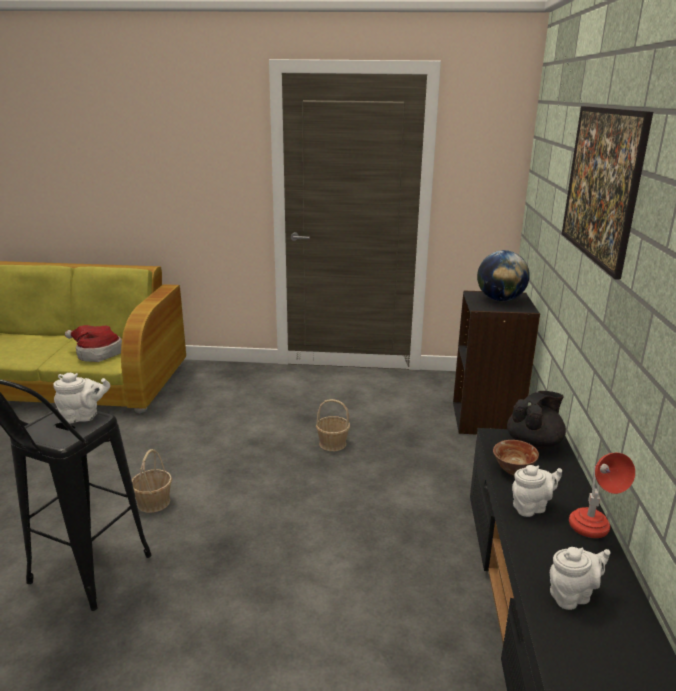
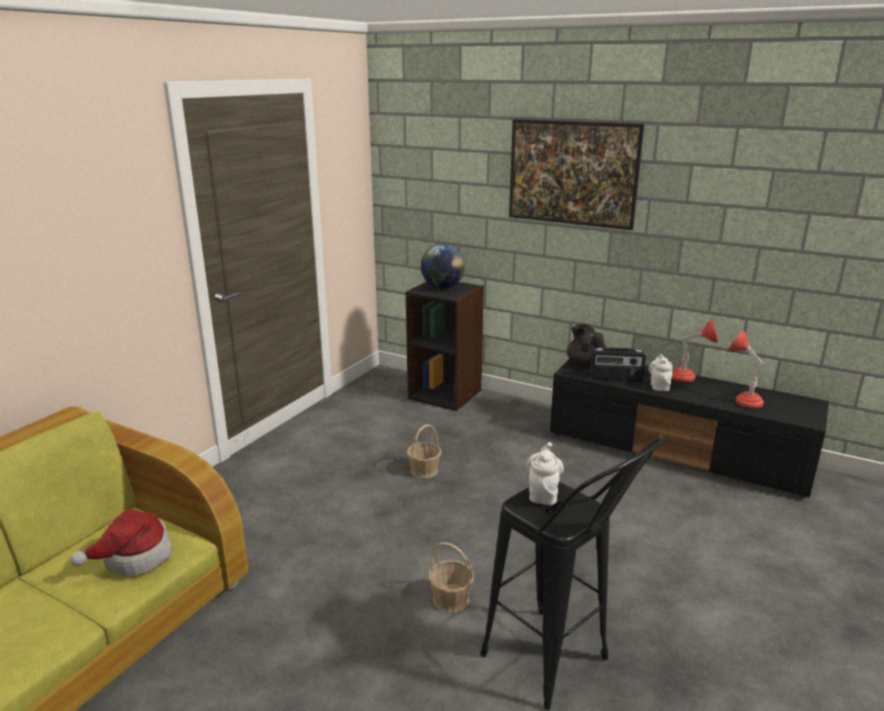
camera: 65 degrees left, 0 degrees up
bowl [493,440,539,475] -> radio [590,347,646,382]
white teapot [550,547,610,610] -> red table lamp [728,331,764,409]

